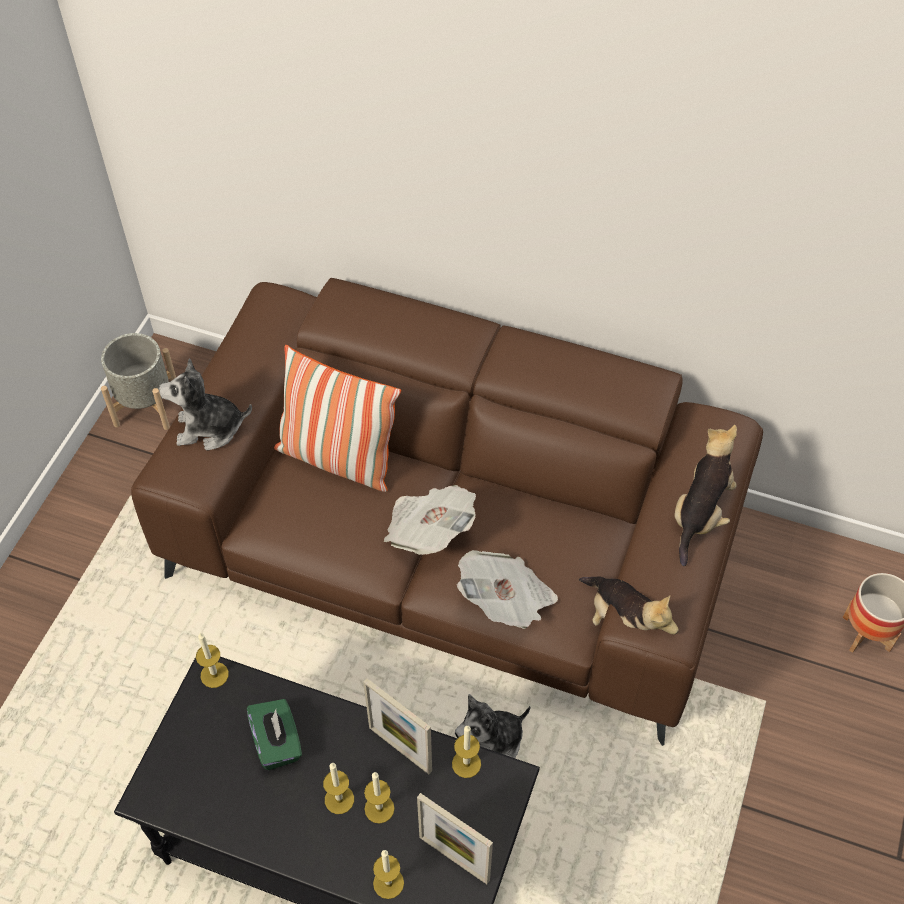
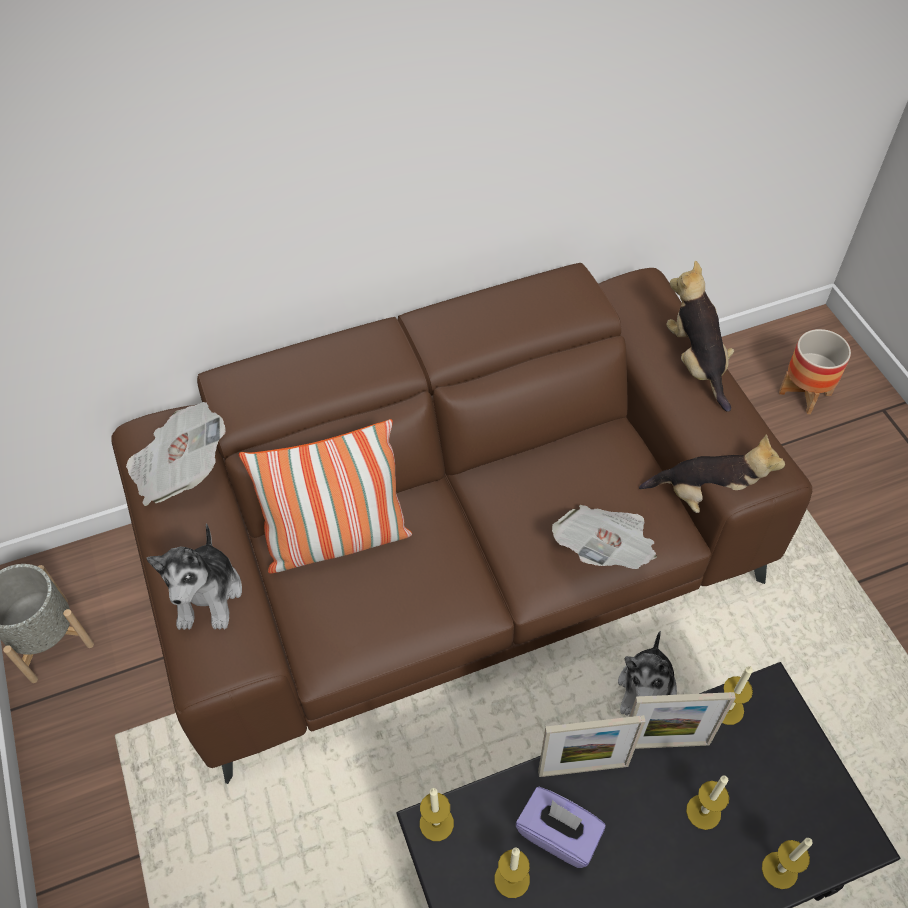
camera: 40 degrees left, 0 degrees up
plush toy [159,358,252,450] -> plush toy turned 45 degrees counterclockwise [147,524,242,630]
green tissue box [247,699,302,770] -> purple tissue box [516,787,606,868]
candle [323,763,354,814] -> candle moved to [495,847,530,898]
newspaper [384,485,476,555] -> newspaper moved to [126,402,226,506]
picture frame [417,793,493,884] -> picture frame moved to [538,715,646,777]

